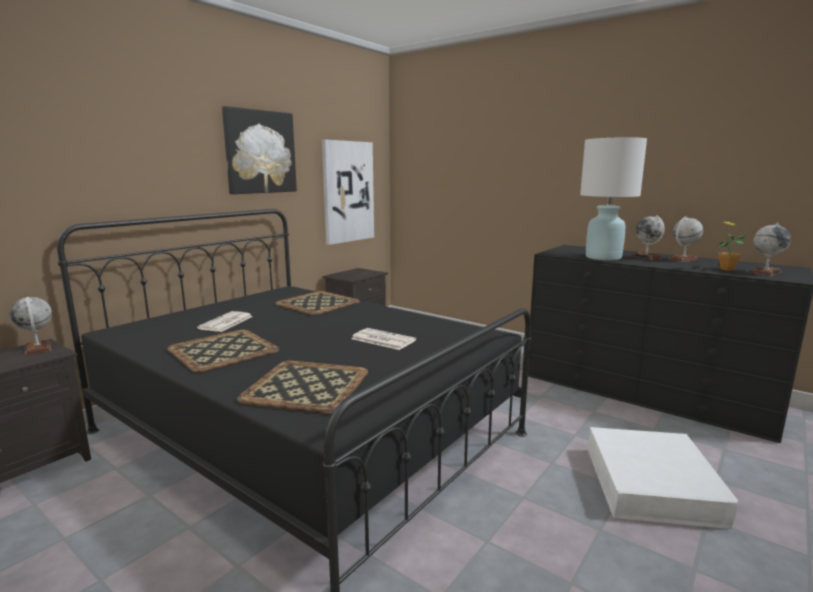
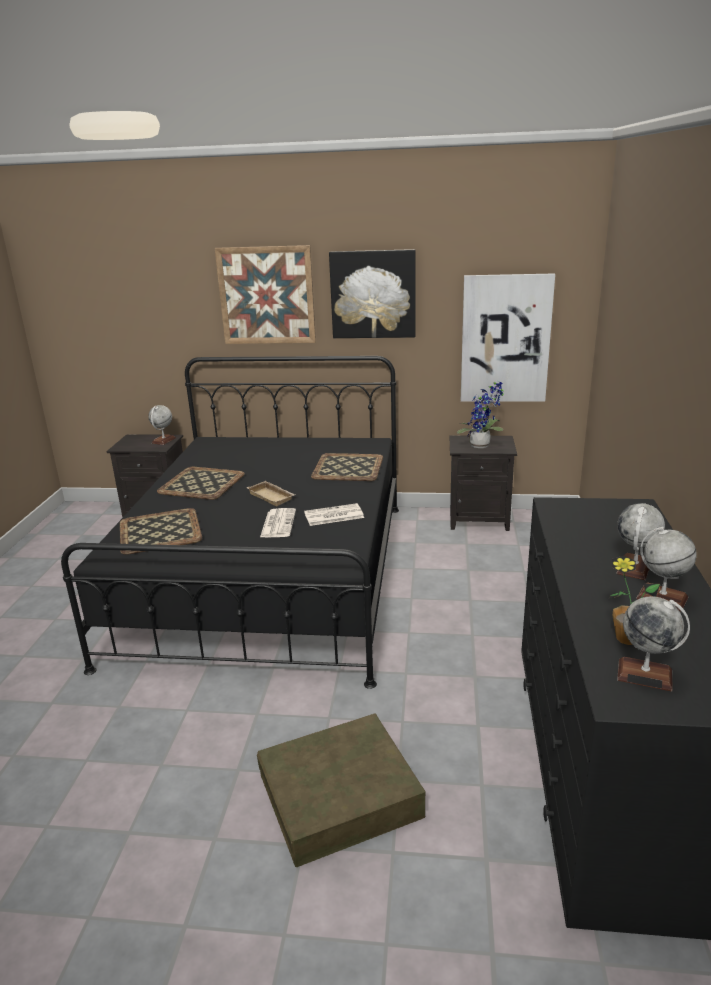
camera: 60 degrees right, 10 degrees up
newspaper [197,311,253,332] -> newspaper moved to [304,503,364,526]
white table lamp [580,137,647,261] -> none
white storage box [588,427,738,529] -> brown storage box [257,713,426,868]
none -> picture [215,245,316,344]
none -> beige tray [246,481,295,506]
none -> potted plant [457,380,504,448]

